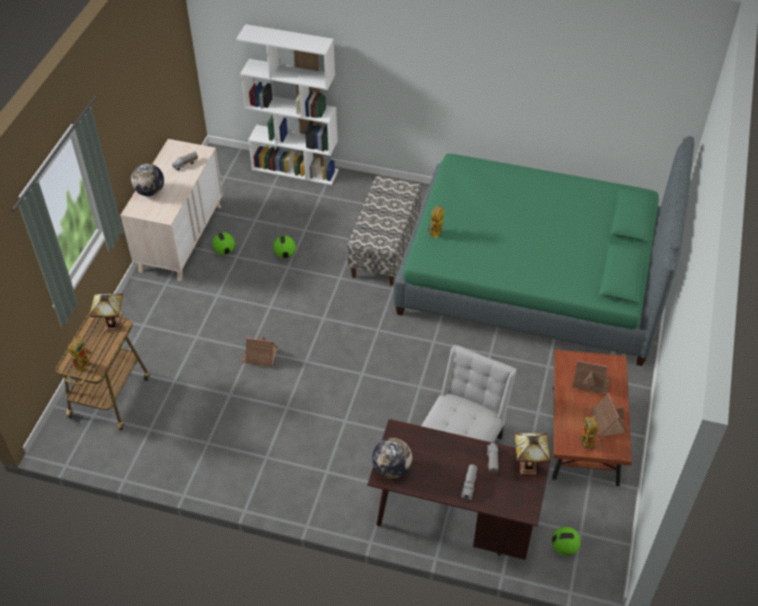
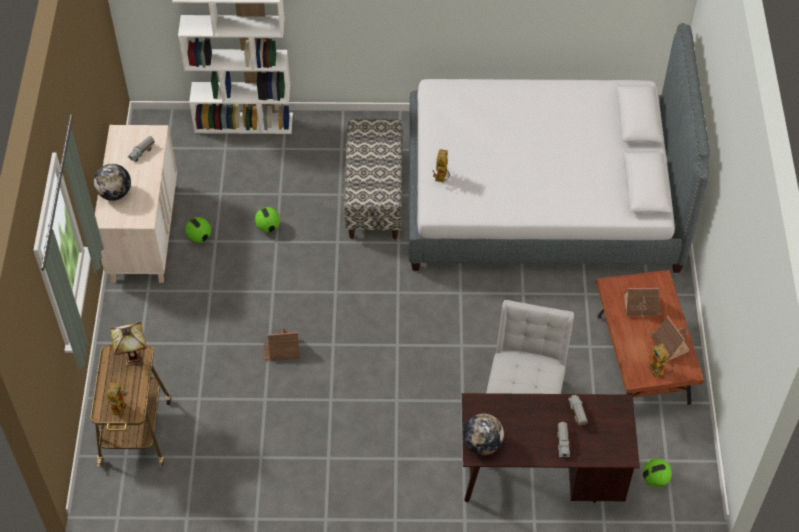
camera: 15 degrees left, 5 degrees up
green bed [394,136,694,366] -> grey bed [409,23,710,273]
table lamp [514,433,550,475] -> none

